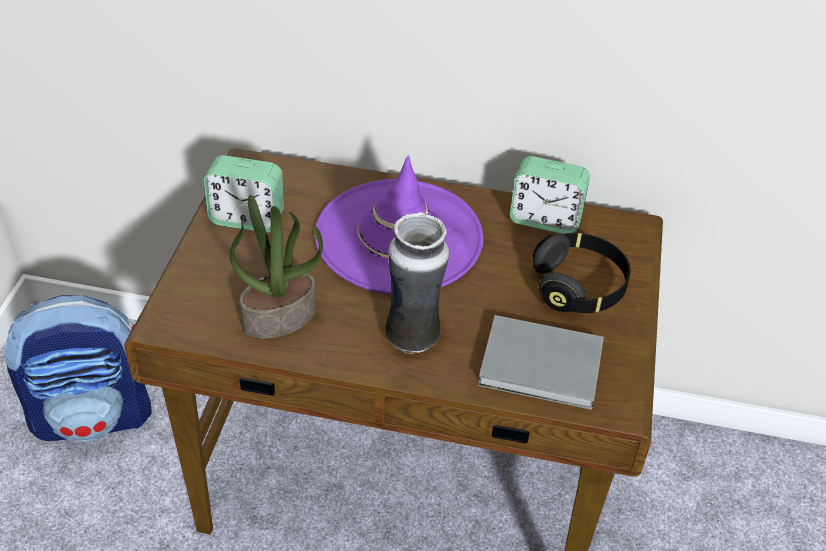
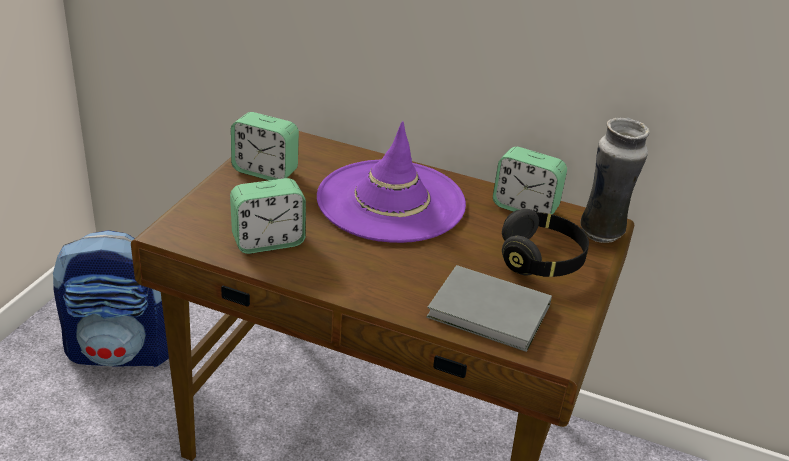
camera: 10 degrees right, 10 degrees down
potted plant [230,195,323,339] -> alarm clock [230,178,306,254]
vase [385,212,449,354] -> vase moved to [580,118,650,243]

